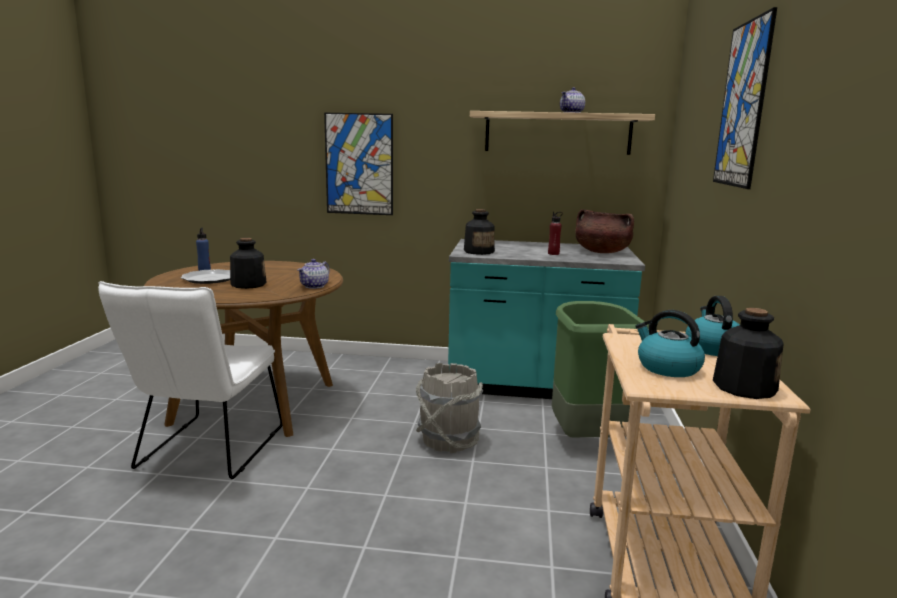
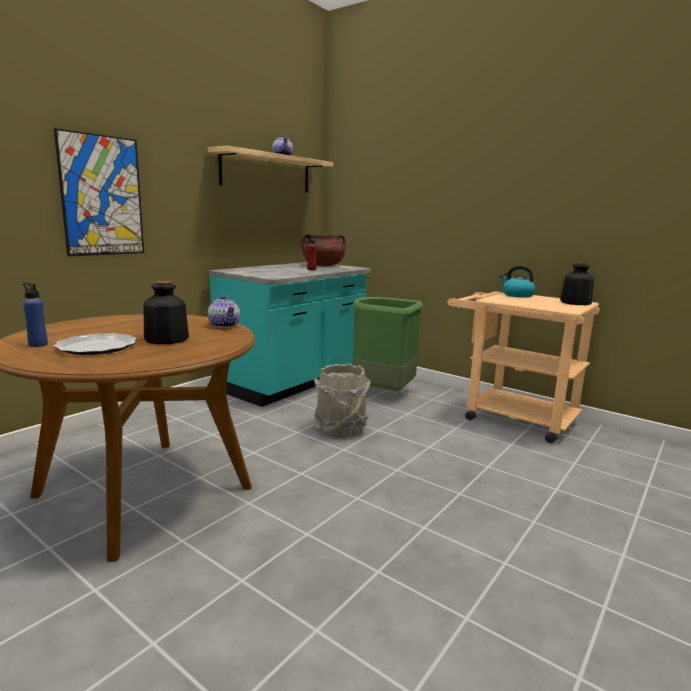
camera: 60 degrees left, 0 degrees up
white chair [98,281,283,479] -> none
bottle [464,209,495,255] -> none
kettle [635,310,705,377] -> none
picture [713,7,777,189] -> none

